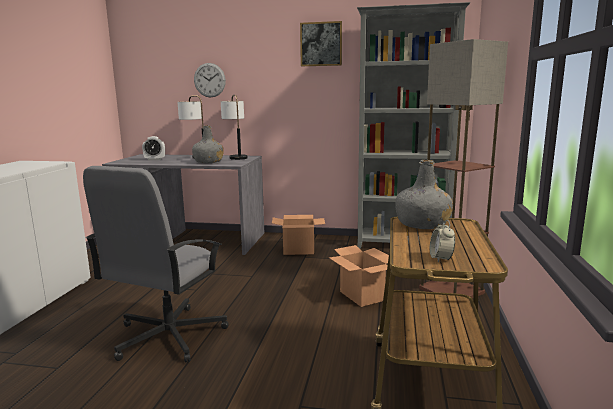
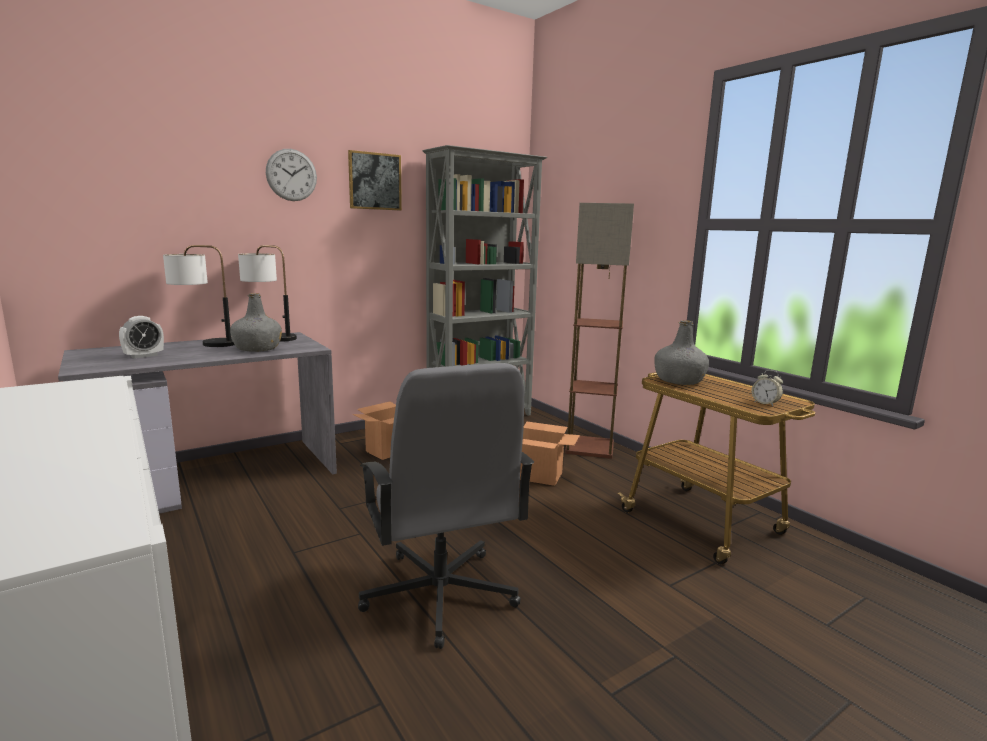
camera: 45 degrees left, 0 degrees up
wall clock [194,63,226,97] -> wall clock moved to [266,149,317,201]

